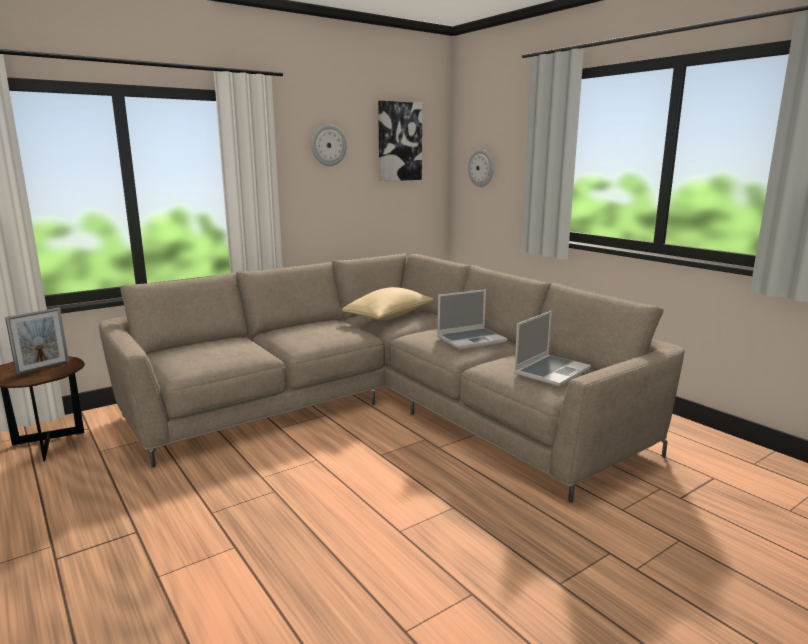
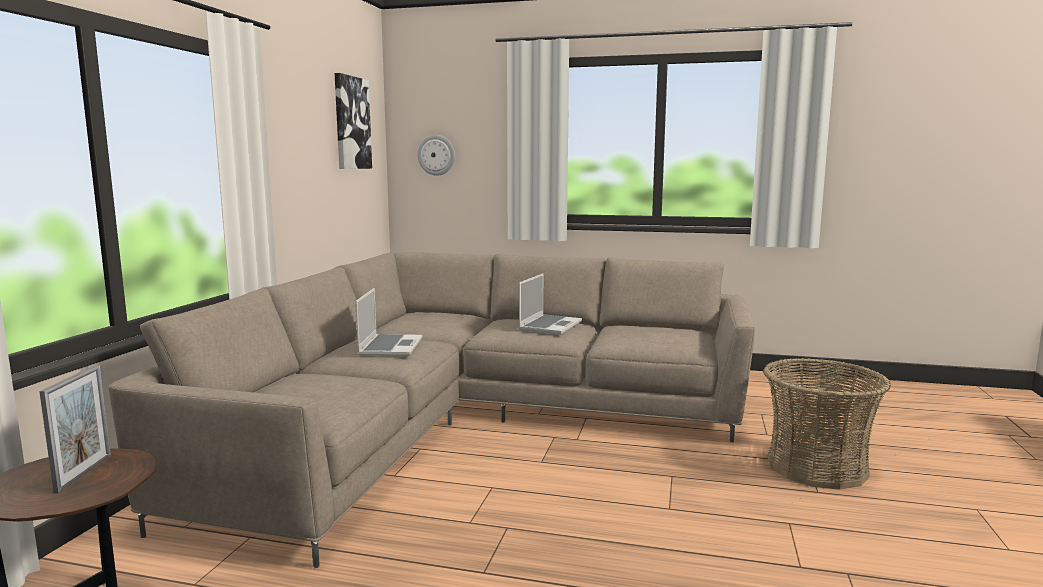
camera: 40 degrees left, 5 degrees down
wall clock [311,125,347,166] -> none
beige pillow [342,287,434,320] -> none
laptop [514,311,591,387] -> laptop moved to [355,288,422,356]
none -> basket [763,358,891,490]

